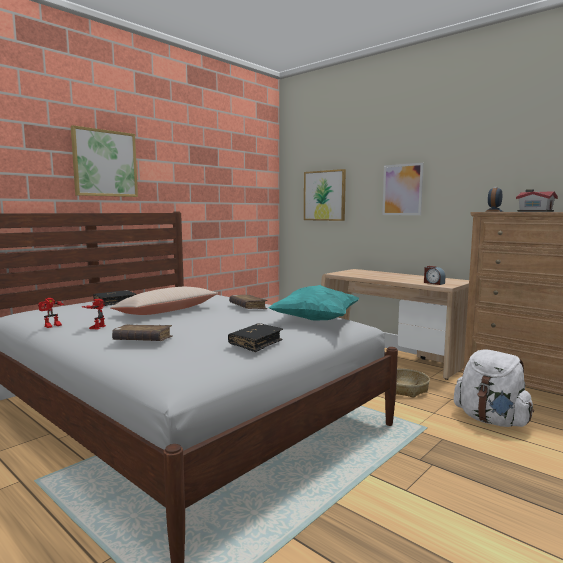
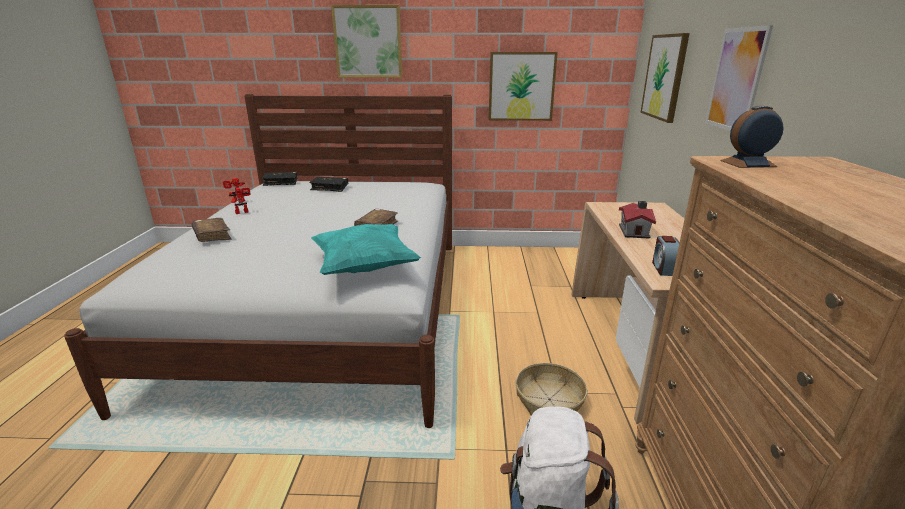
camera: 50 degrees right, 15 degrees up
beige pillow [110,287,218,315] -> none
black book [228,323,283,352] -> black book moved to [262,172,298,186]
toy house [516,189,558,212] -> toy house moved to [619,201,656,239]
none -> picture [489,52,558,121]

